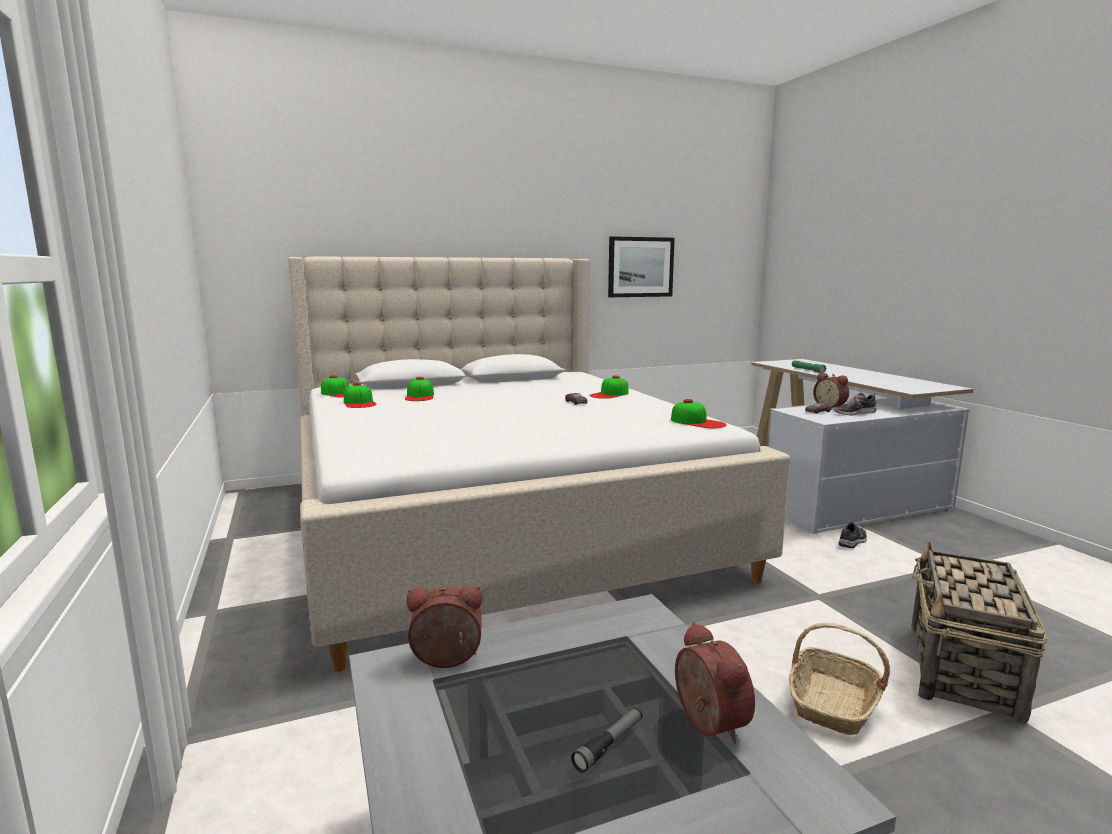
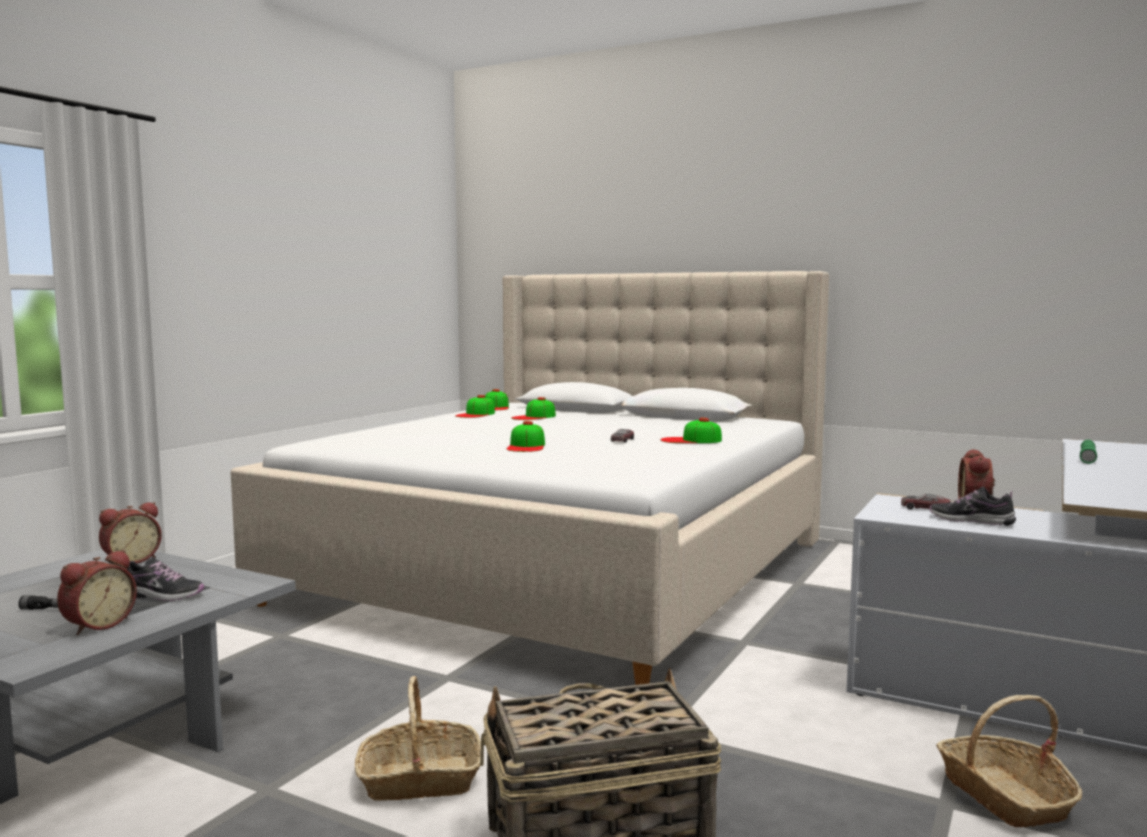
camera: 50 degrees right, 5 degrees down
alarm clock [407,585,483,668] -> alarm clock turned 90 degrees clockwise [99,502,162,563]
picture [608,236,675,297] -> none
cap [671,399,727,428] -> cap moved to [507,421,545,452]
shoe [839,522,867,548] -> shoe moved to [126,557,204,601]
none -> basket [936,695,1082,828]

